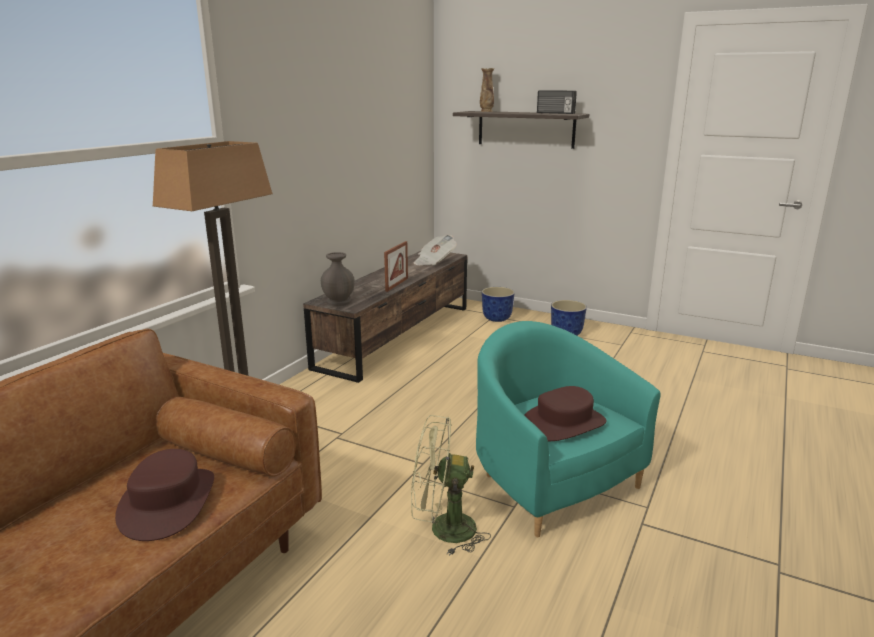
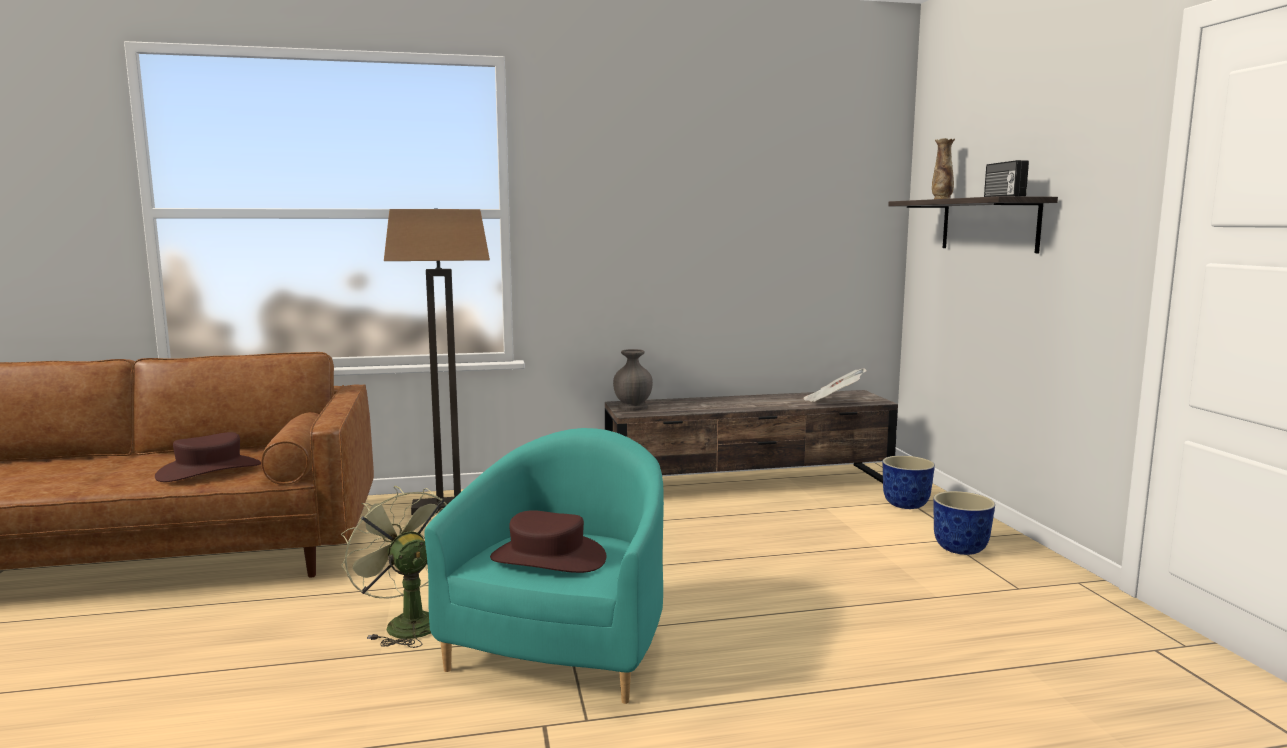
camera: 50 degrees right, 10 degrees down
picture frame [384,241,408,292] -> none

